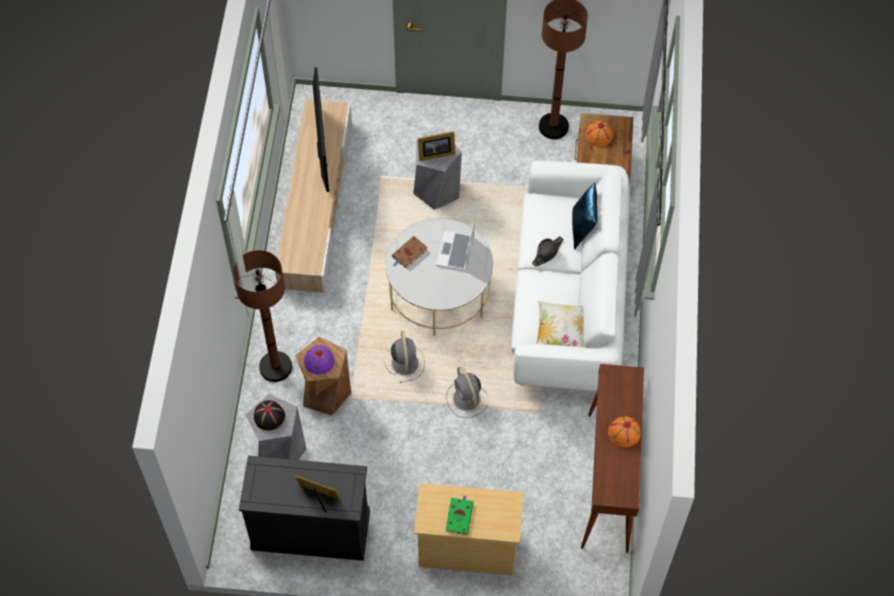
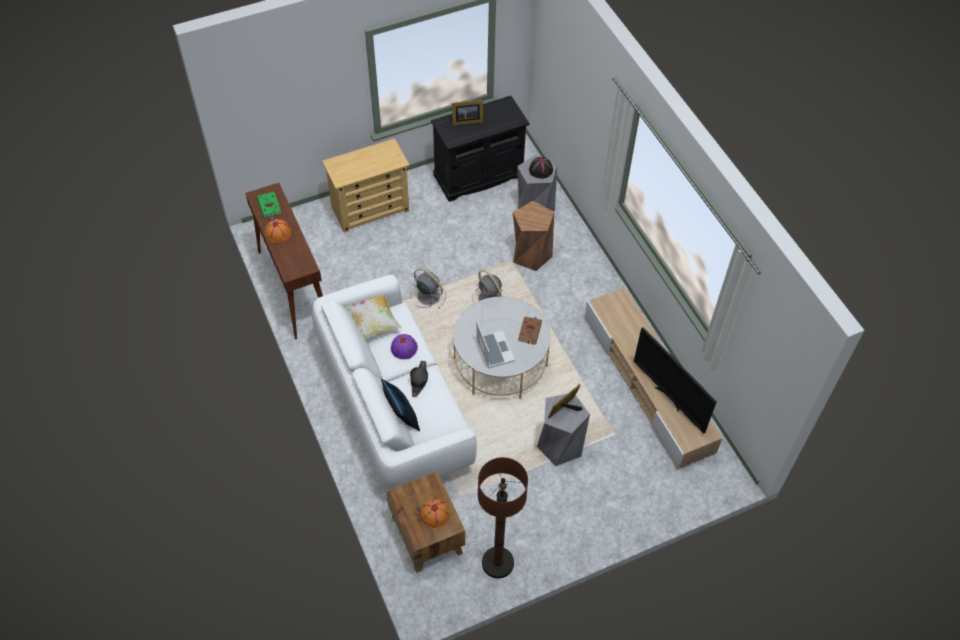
camera: 150 degrees right, 5 degrees down
brown floor lamp [233,250,292,382] -> none
purple hat [304,345,335,375] -> purple hat moved to [391,334,418,359]
green book [446,496,474,535] -> green book moved to [257,192,281,220]

